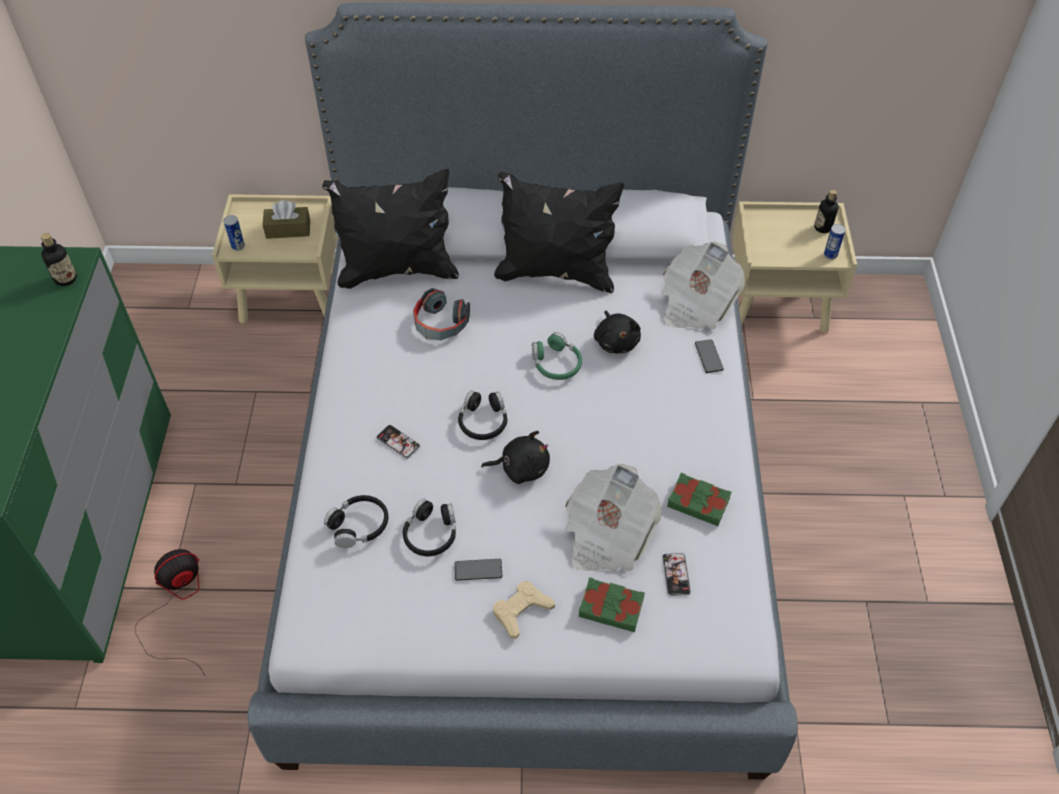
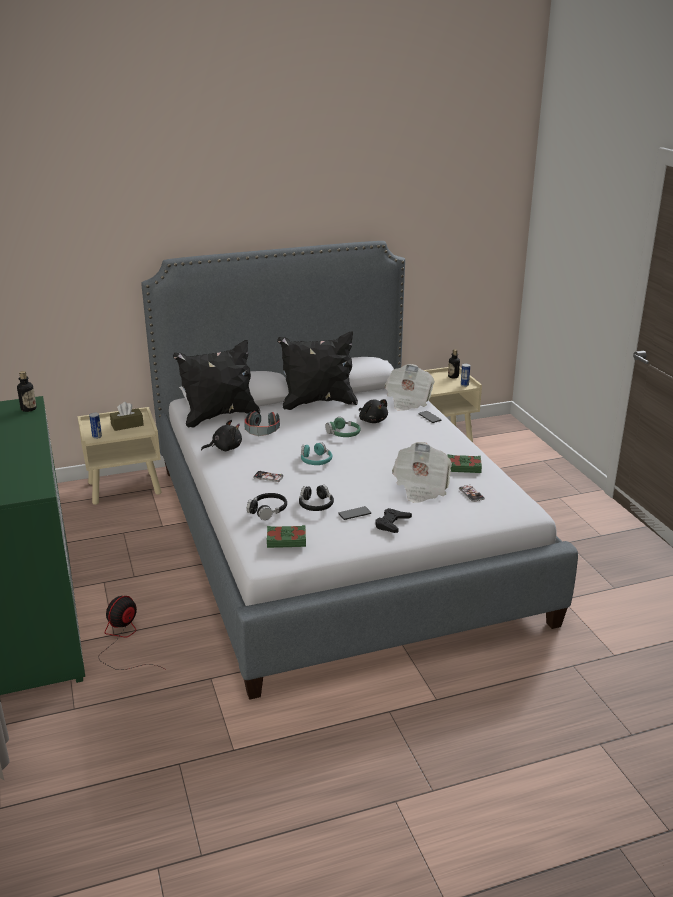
camera: 20 degrees left, 25 degrees down
black headphones [458,390,507,440] -> turquoise headphones [301,442,332,465]
black plush toy [481,431,550,484] -> black plush toy moved to [201,420,242,451]
beige game controller [493,581,555,639] -> black game controller [375,508,412,533]
green book [579,577,645,632] -> green book moved to [266,525,306,548]

